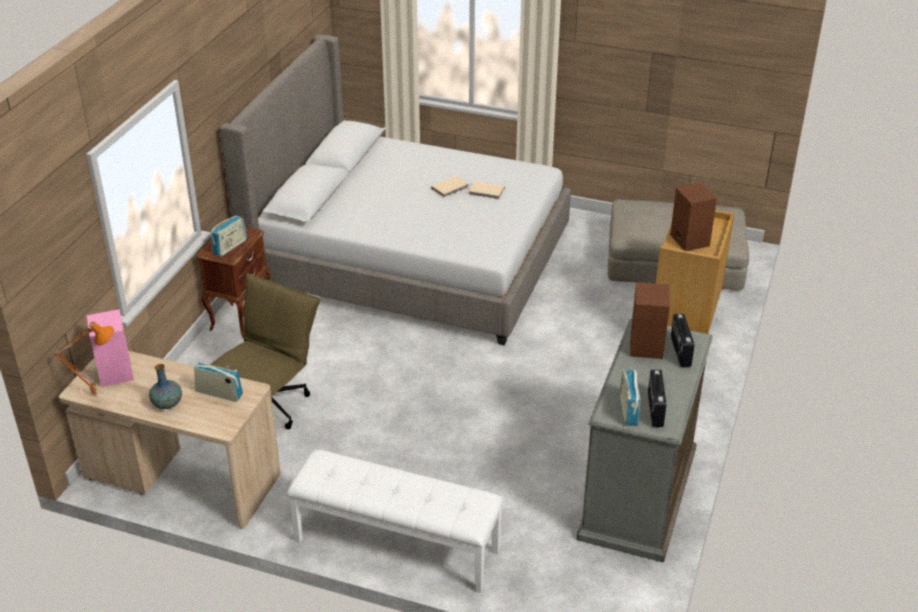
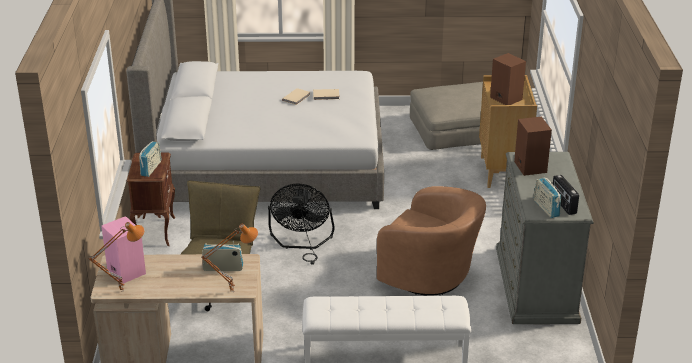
camera: 20 degrees left, 5 degrees down
vase [149,364,182,409] -> none
radio [671,314,694,367] -> none
none -> orange table lamp [201,223,258,292]
none -> black fan [268,184,335,265]
none -> brown armchair [377,186,486,296]

